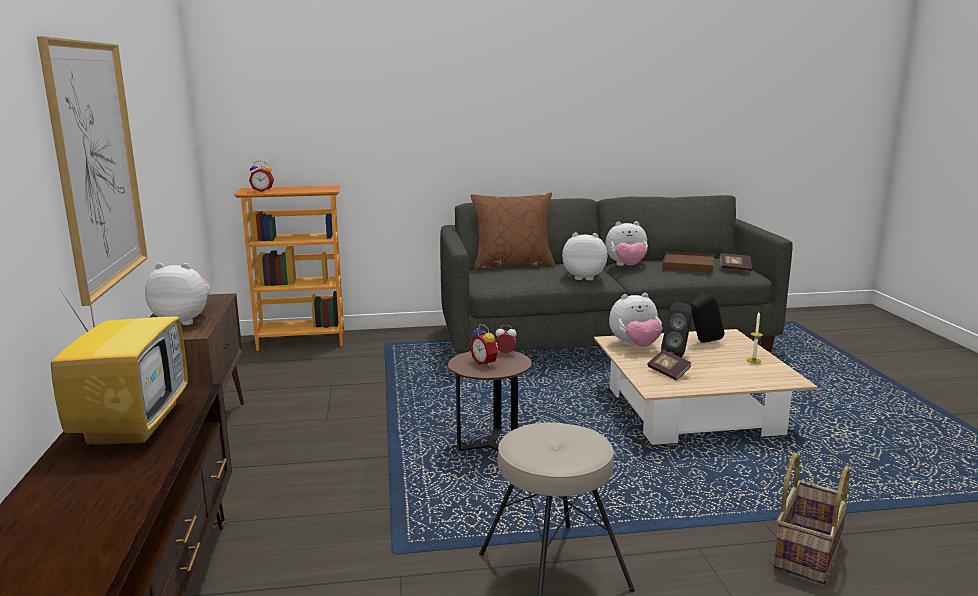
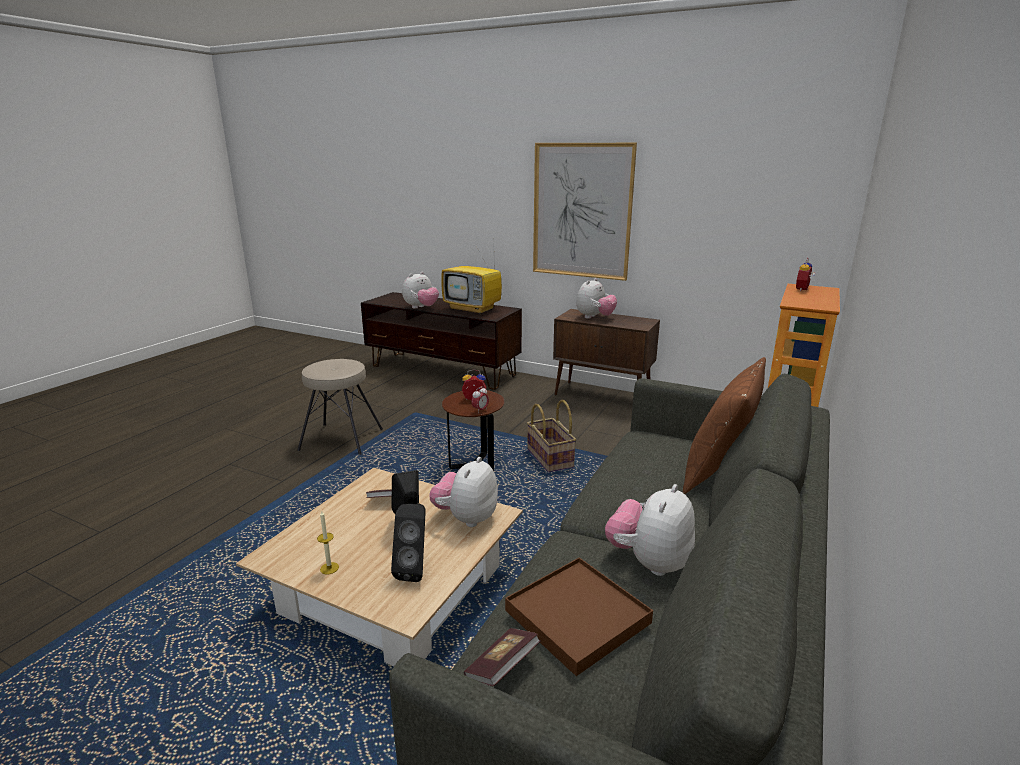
camera: 125 degrees right, 5 degrees up
plush toy [562,233,608,280] -> plush toy moved to [402,272,439,309]
basket [773,453,850,584] -> basket moved to [527,400,576,472]

